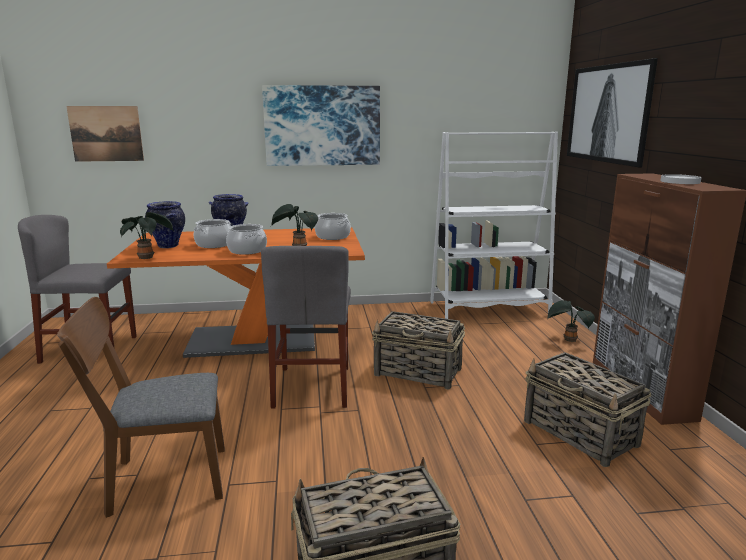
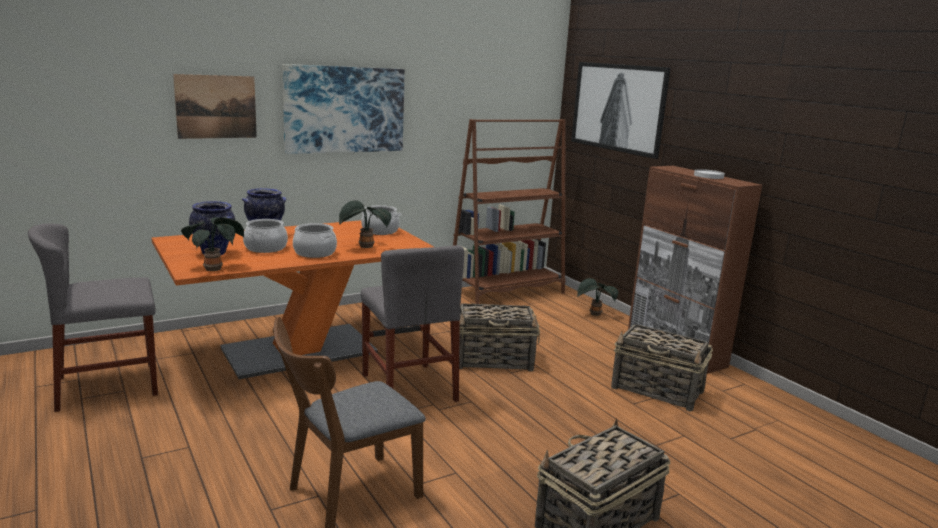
camera: 25 degrees left, 0 degrees up
picture [66,106,144,162] -> picture moved to [173,74,257,139]
white bookcase [430,132,558,319] -> brown bookcase [453,119,566,304]

